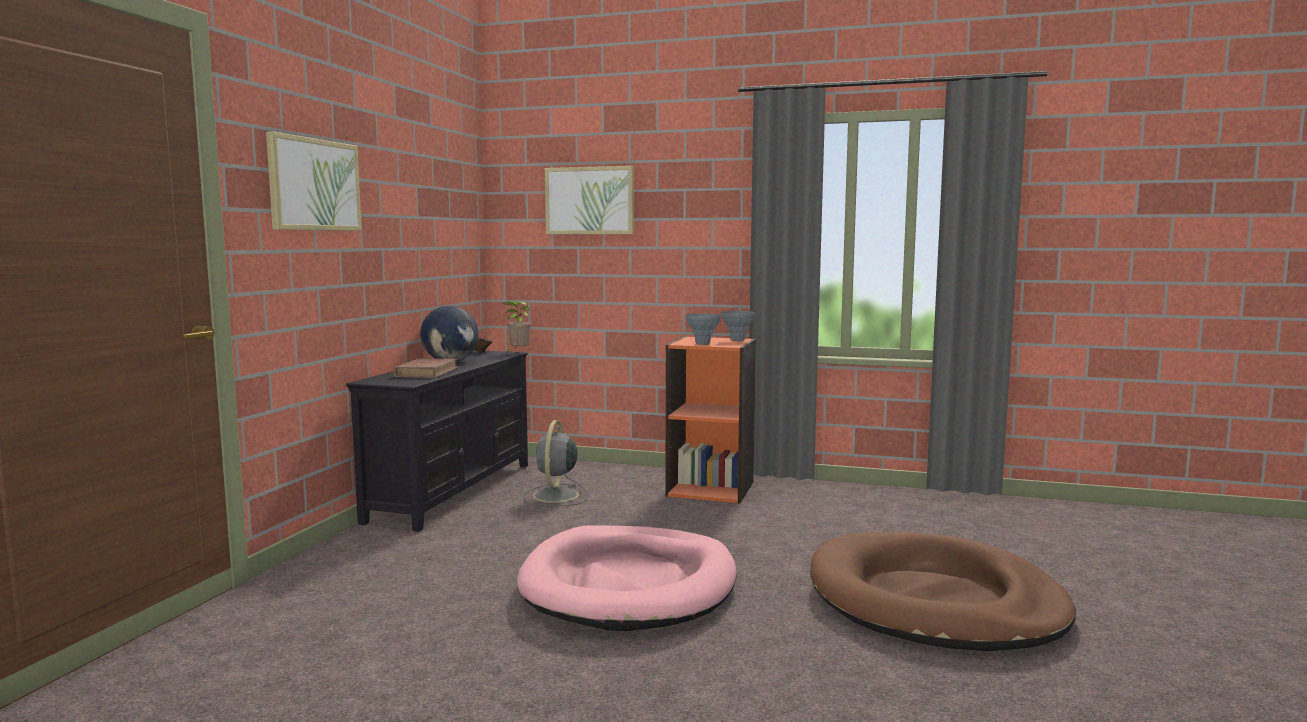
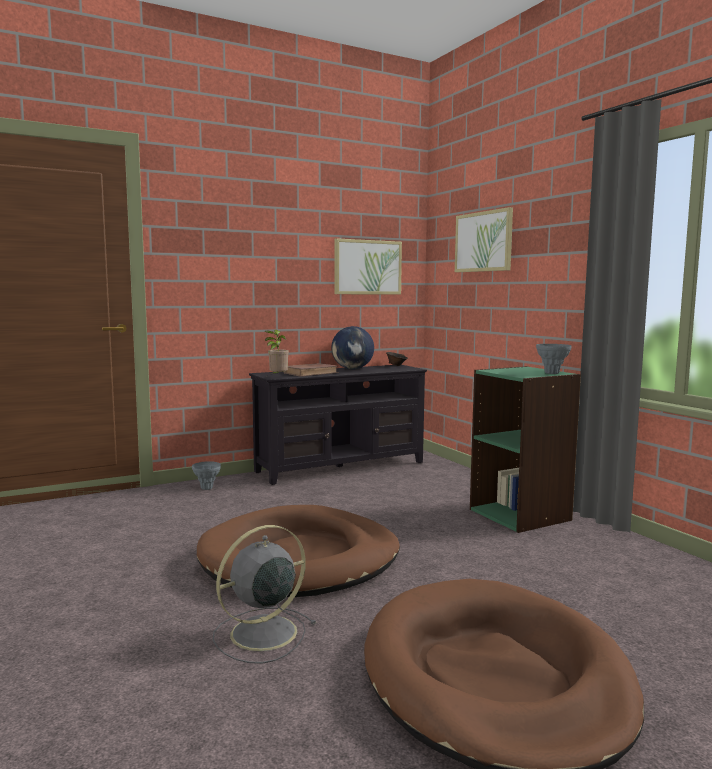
camera: 45 degrees right, 0 degrees up
picture [266,131,362,231] -> picture moved to [334,238,402,295]
potted plant [503,300,531,351] -> potted plant moved to [265,330,289,373]
pink dog bed [517,525,736,631] -> brown dog bed [197,505,400,597]
grey fan [523,420,588,506] -> grey fan moved to [213,525,317,664]
orange bookcase [665,336,756,503] -> green bookcase [470,366,581,533]
grey vase [686,313,721,345] -> grey vase moved to [192,461,221,490]

